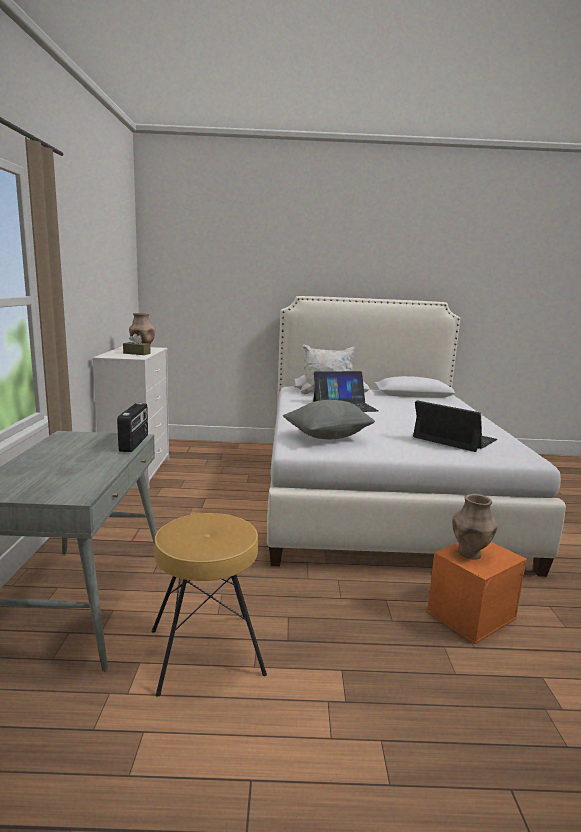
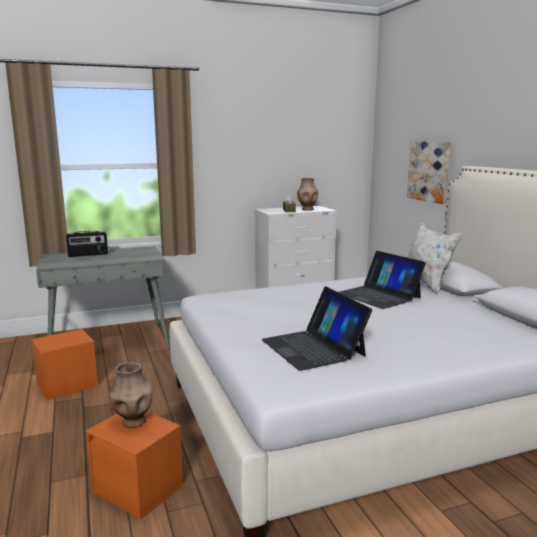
camera: 70 degrees right, 0 degrees up
radio [117,403,148,452] -> radio moved to [66,231,108,257]
brown stool [152,513,267,697] -> orange storage box [31,329,98,401]
grey pillow [283,400,375,439] -> none
laptop [413,400,497,452] -> laptop turned 135 degrees clockwise [262,286,372,371]
none -> picture [407,141,451,204]

